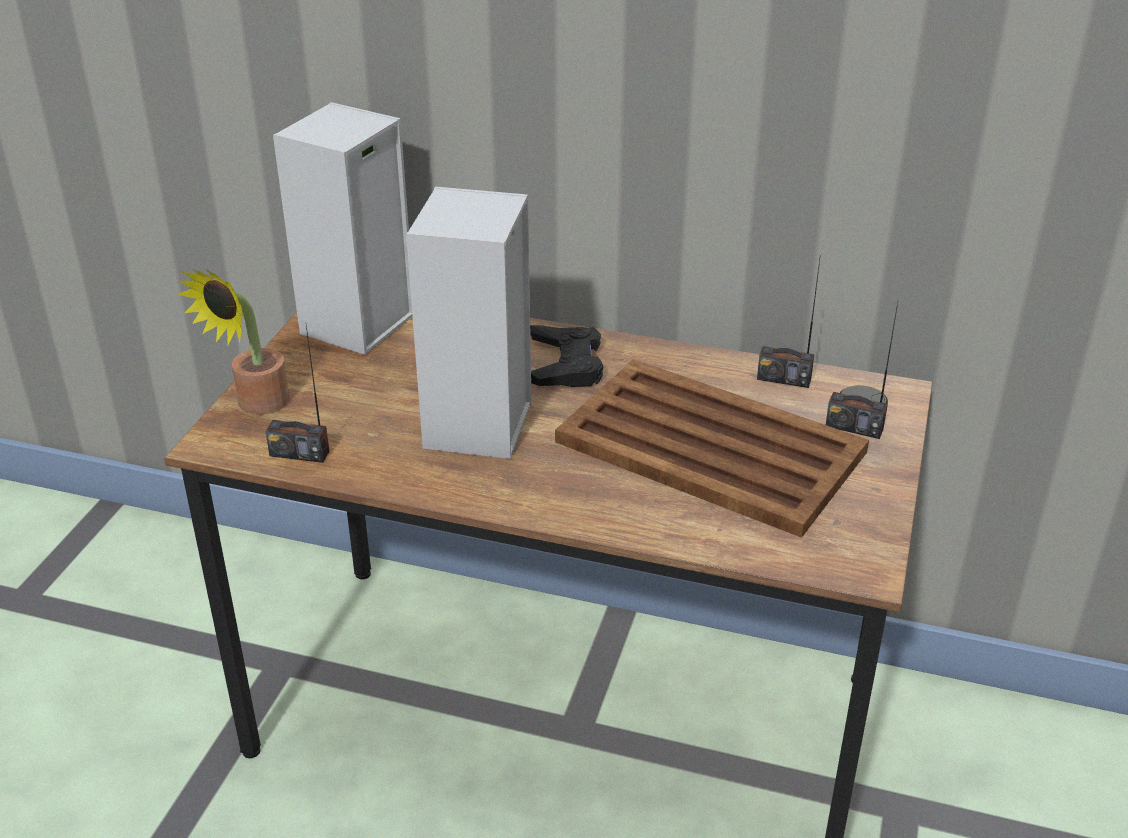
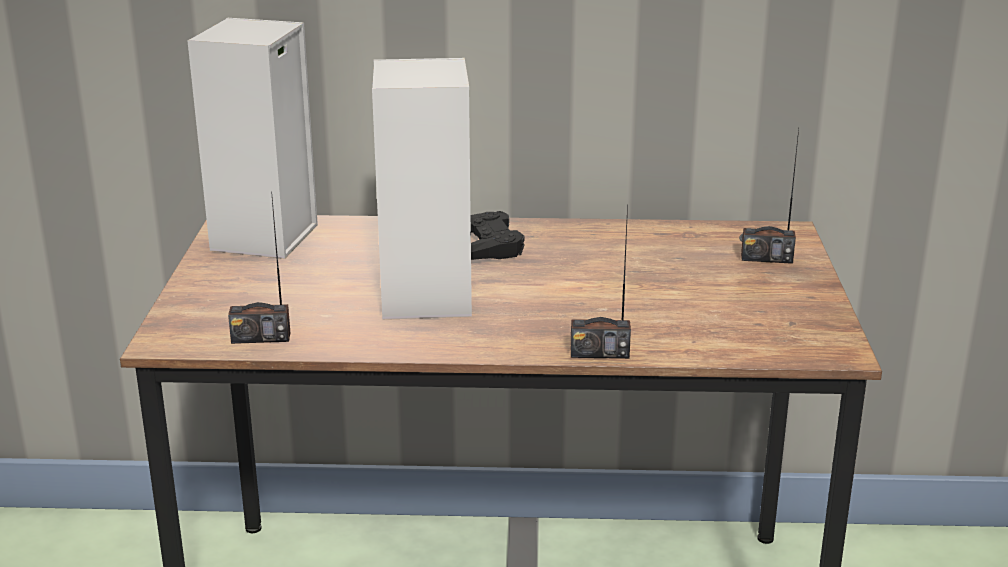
camera: 15 degrees left, 10 degrees down
potted plant [177,269,290,415] -> none
brown tray [555,359,869,538] -> none
radio [757,254,821,388] -> radio moved to [571,204,631,359]

